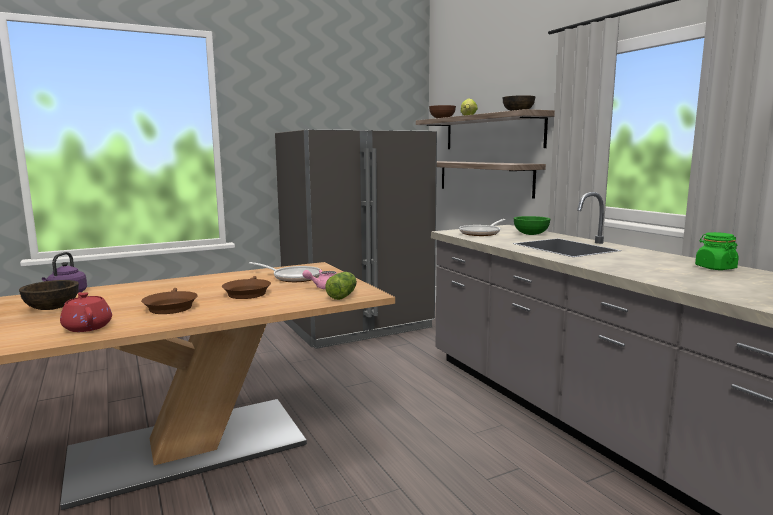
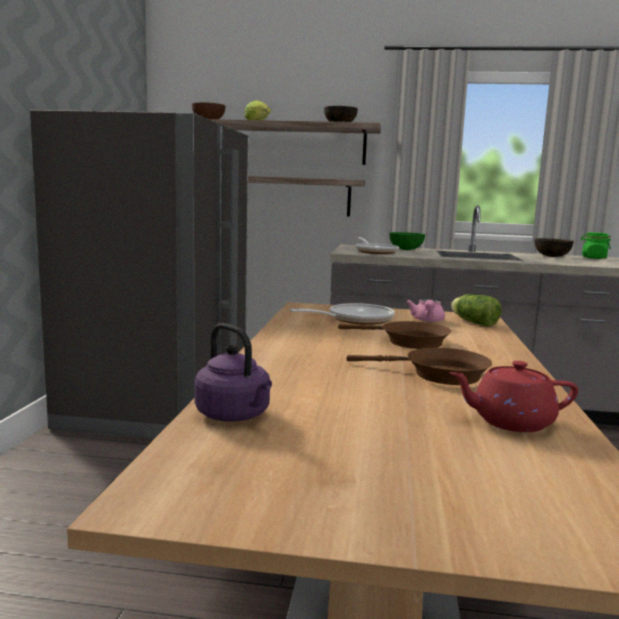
camera: 55 degrees left, 0 degrees up
brown bowl [19,280,79,310] -> brown bowl moved to [534,238,574,257]

